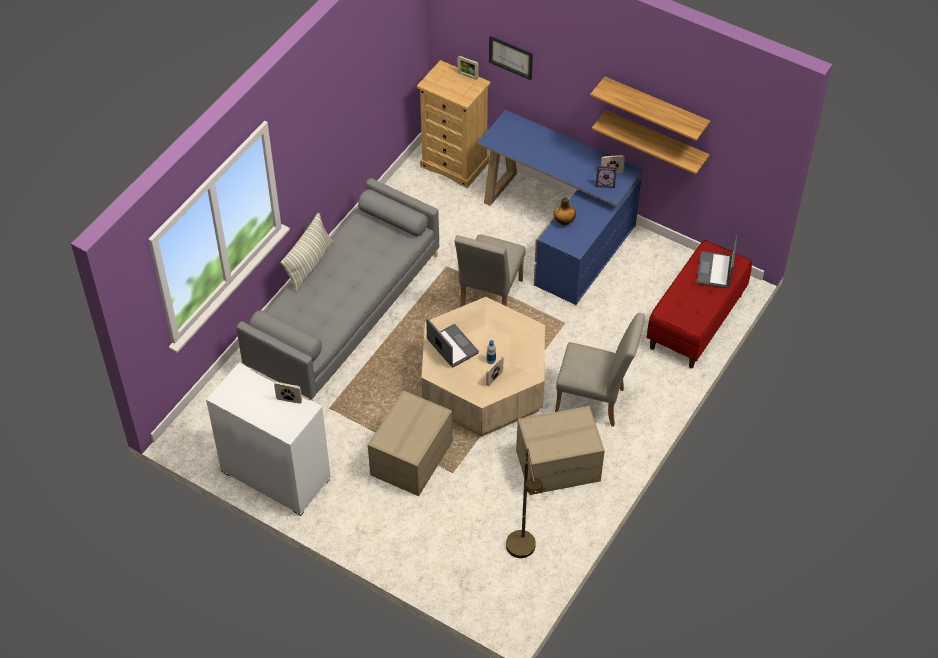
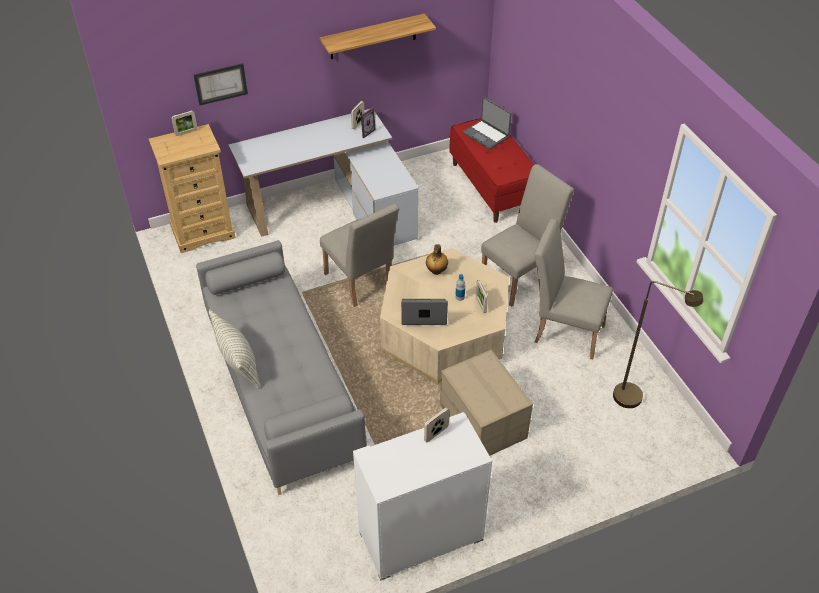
camera: 55 degrees left, 5 degrees down
blue desk [477,110,643,305] -> white desk [229,109,419,246]
cardboard box [516,406,605,495] -> beige chair [534,219,613,359]
bottle [554,197,576,225] -> bottle moved to [426,244,448,275]
shelf [592,110,710,174] -> none

